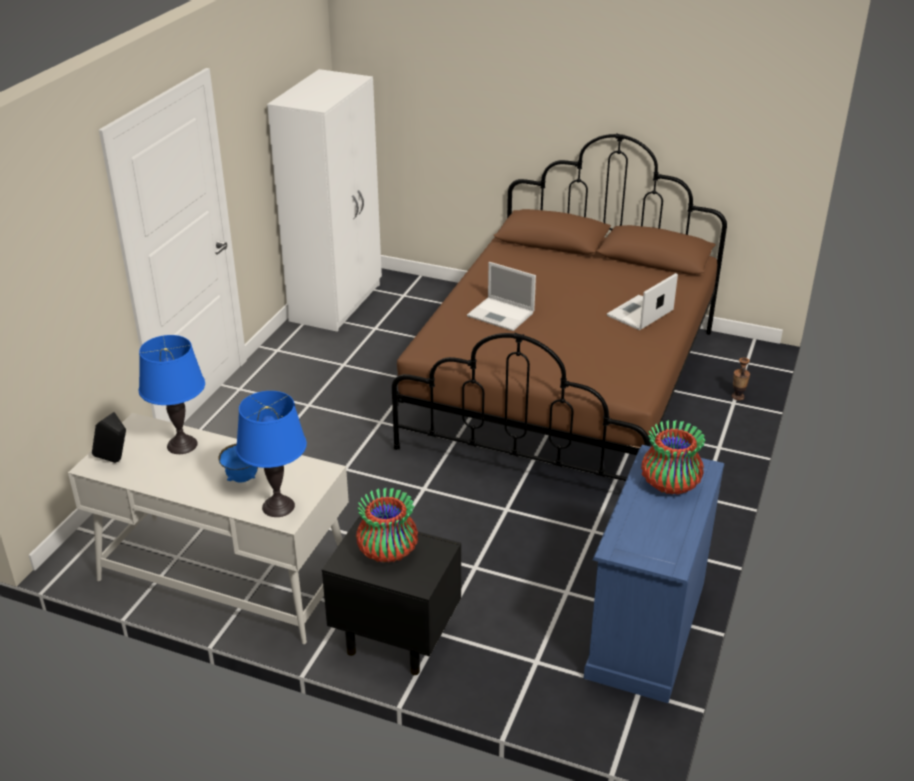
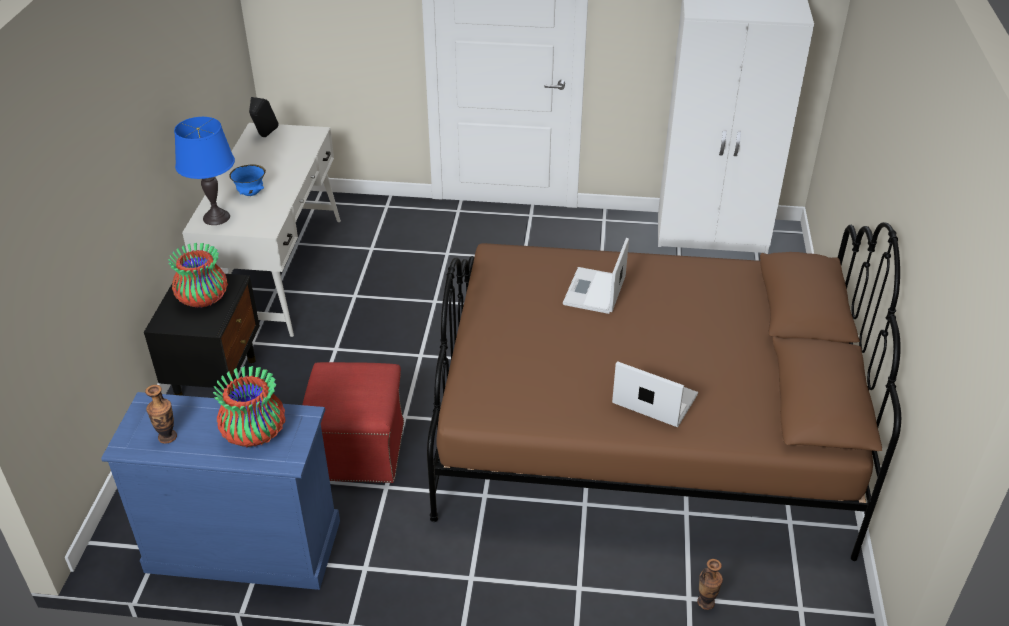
camera: 75 degrees right, 5 degrees up
blue table lamp [139,335,205,454] -> none
none -> vase [145,385,177,444]
none -> red ottoman [302,362,404,483]

